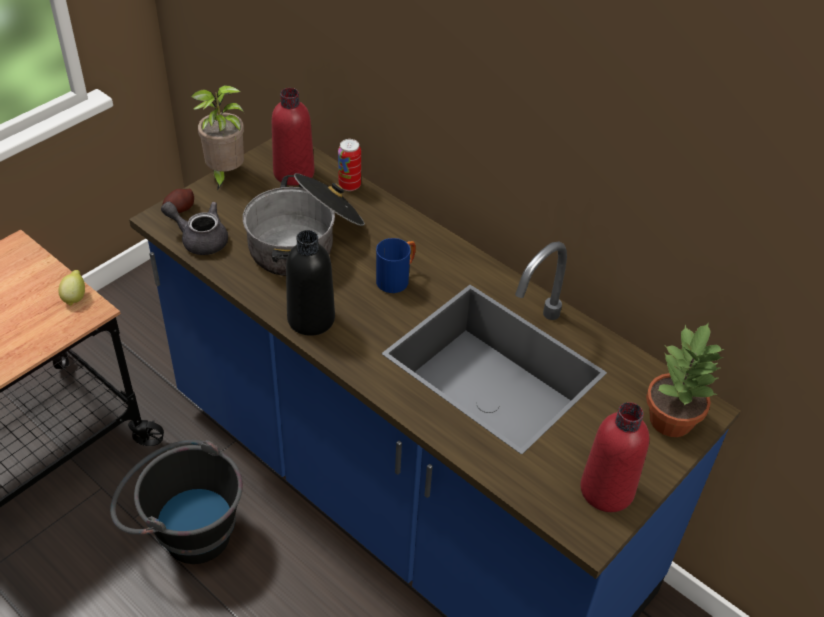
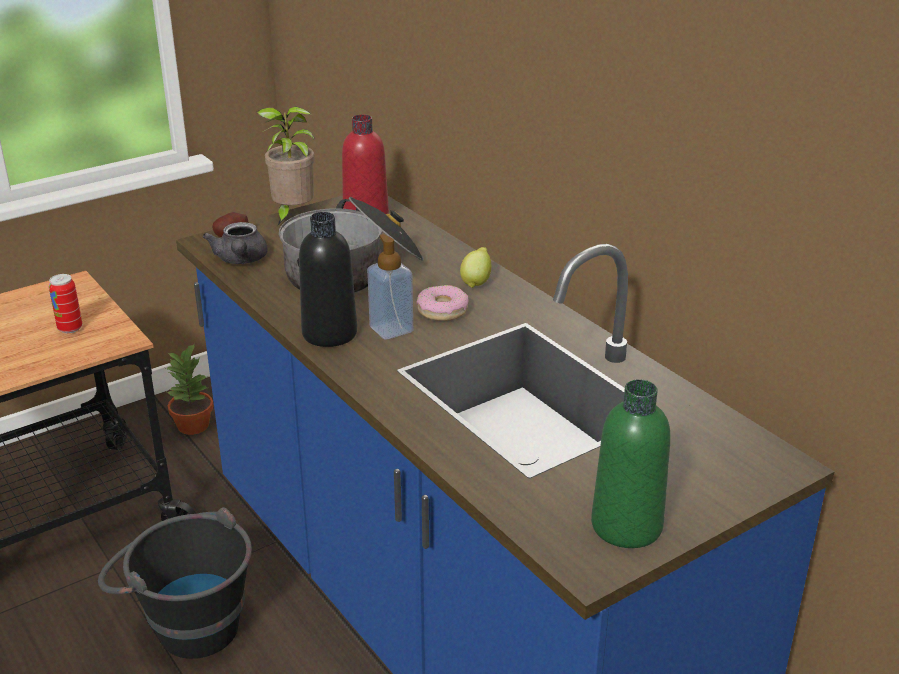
camera: 15 degrees right, 15 degrees down
lemon [58,270,85,306] -> lemon moved to [460,247,491,288]
grey teapot [161,201,228,255] -> grey teapot turned 135 degrees counterclockwise [203,222,267,264]
can [338,139,361,191] -> can moved to [49,274,82,333]
blue mug [376,238,416,293] -> donut [417,285,469,321]
red bottle [580,402,649,512] -> green bottle [591,379,671,548]
potted plant [646,322,725,437] -> potted plant moved to [165,343,213,435]
none -> soap dispenser [367,234,413,340]

